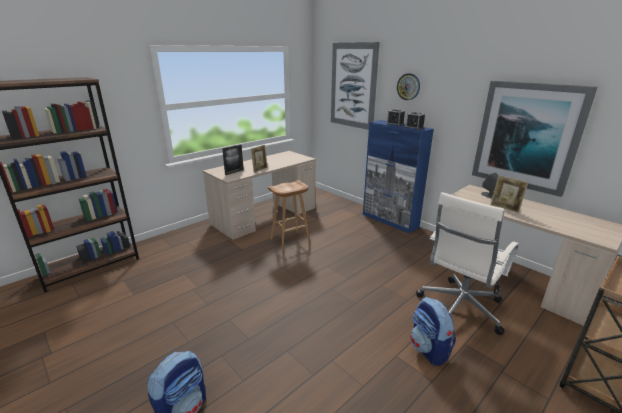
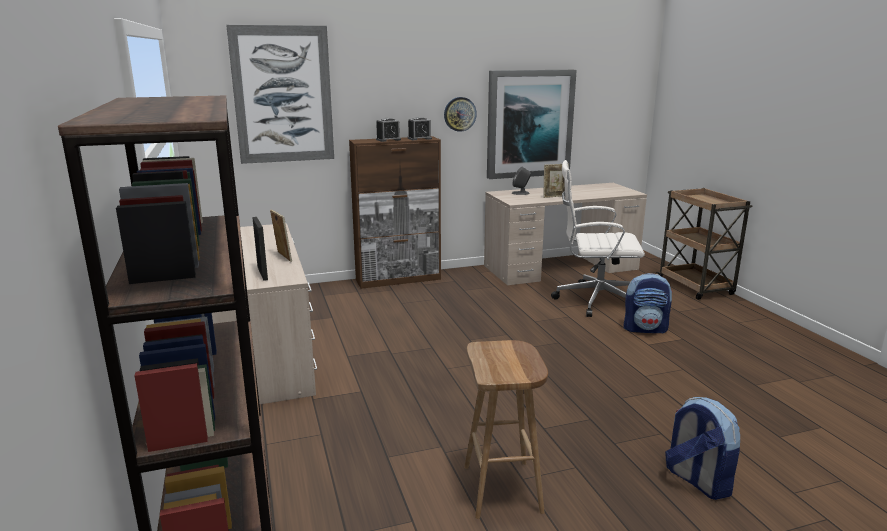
camera: 65 degrees left, 5 degrees down
brown stool [268,180,311,251] -> brown stool moved to [464,340,548,519]
blue cabinet [363,120,434,234] -> brown cabinet [349,136,441,289]
wall clock [397,73,420,100] -> wall clock moved to [444,97,477,132]
white office chair [416,192,519,335] -> white office chair turned 120 degrees clockwise [551,160,645,317]

